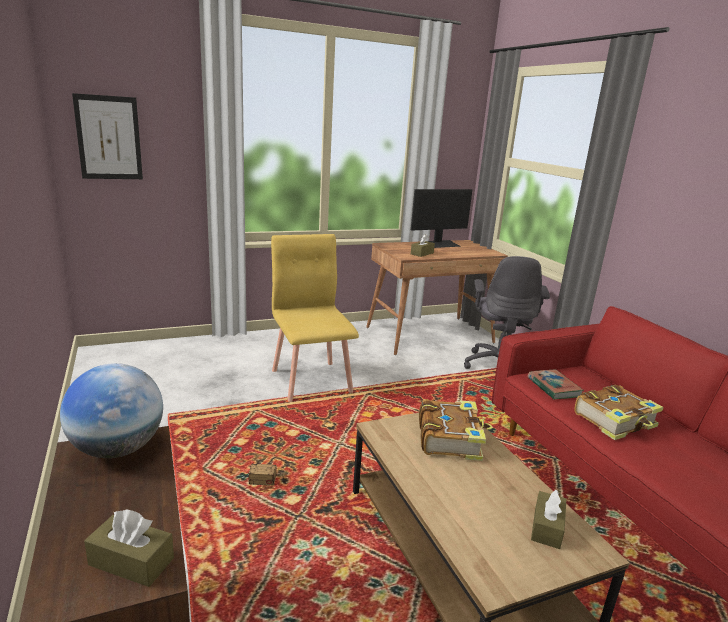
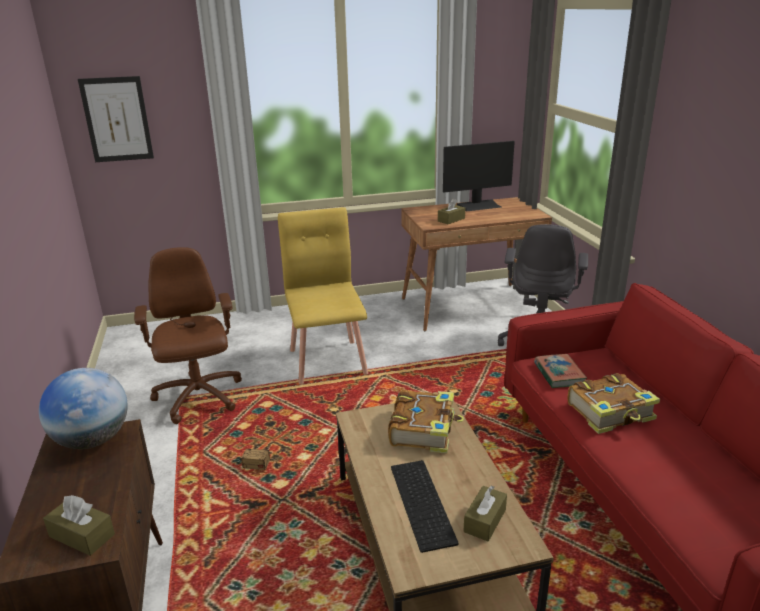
camera: 10 degrees right, 5 degrees up
none -> brown office chair [134,247,242,424]
none -> keyboard [391,460,458,553]

